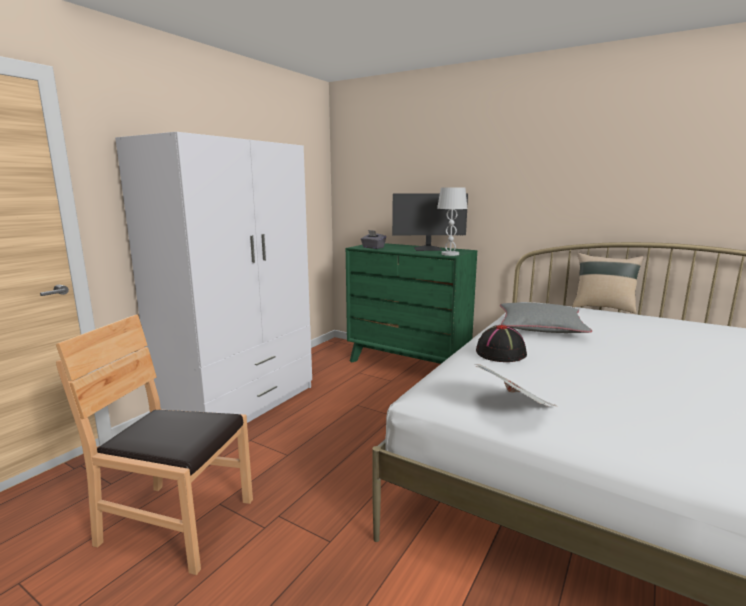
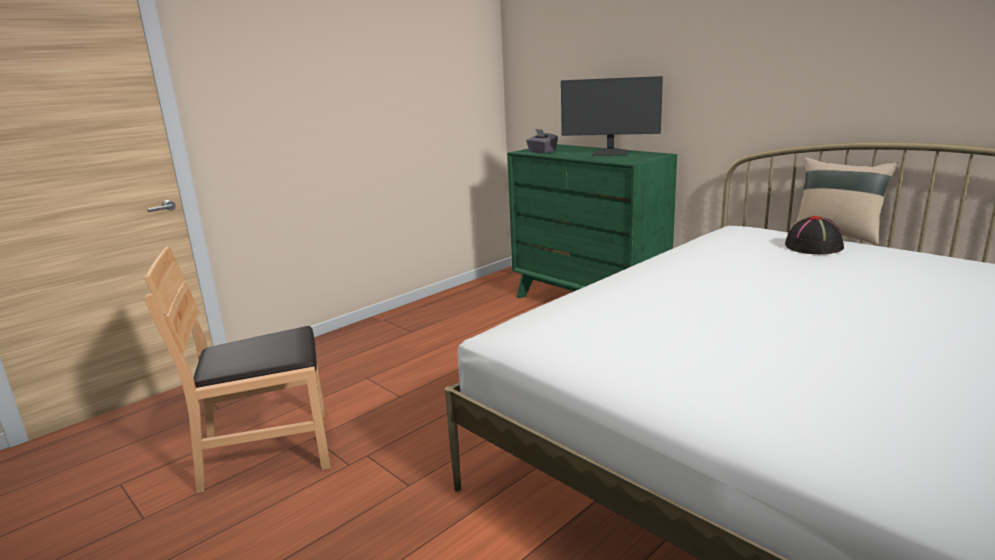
camera: 15 degrees right, 5 degrees up
brown chair [56,314,253,575] -> brown chair turned 45 degrees counterclockwise [145,246,331,493]
white wardrobe [115,132,312,423] -> none
white table lamp [437,187,467,256] -> none
newspaper [475,364,557,407] -> none
black hat [476,325,527,362] -> black hat moved to [785,216,844,254]
grey pillow [500,302,592,333] -> none

